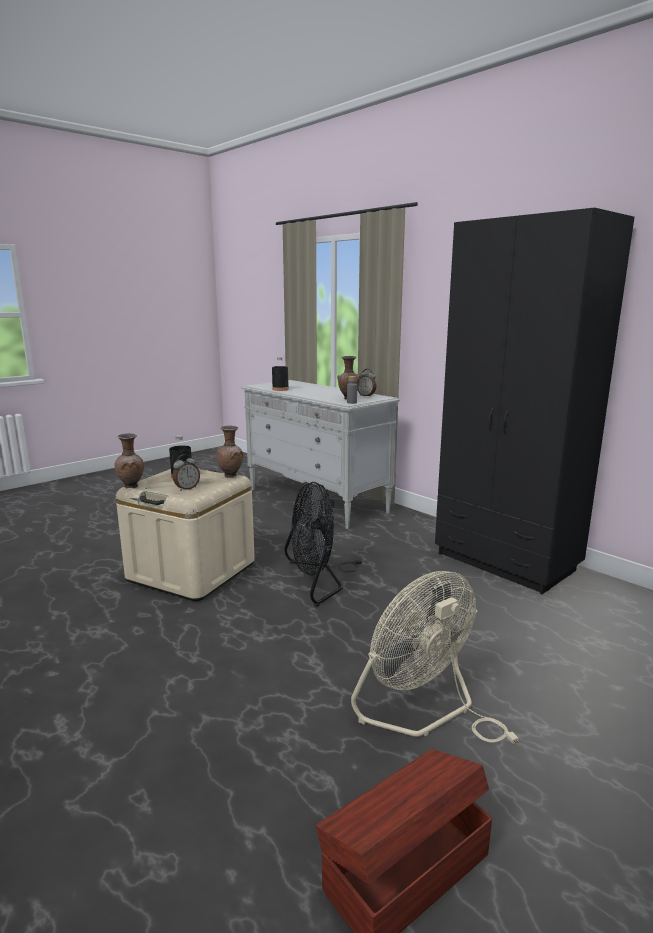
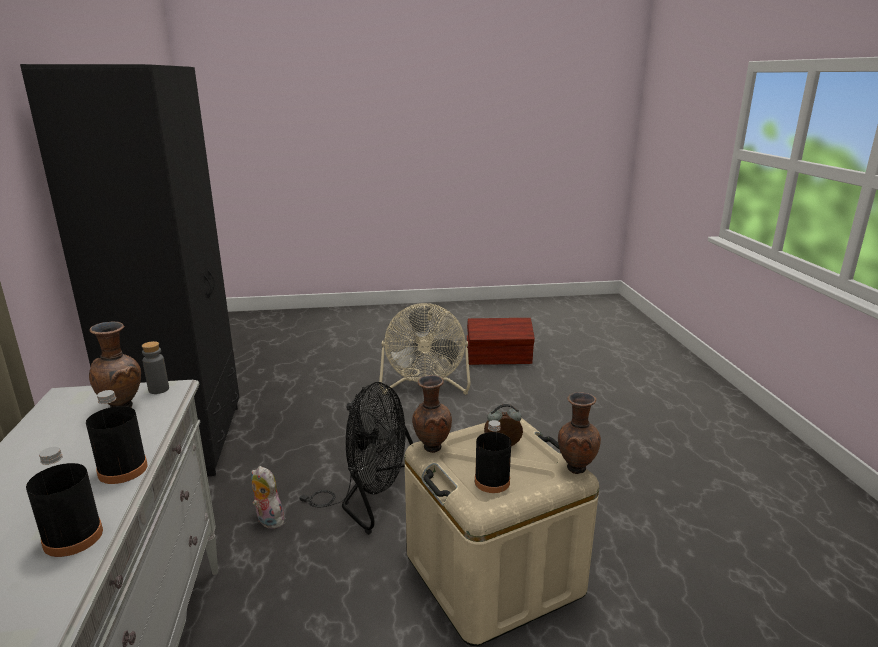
camera: 145 degrees left, 5 degrees up
alarm clock [358,369,377,397] -> none
none -> black bottle [86,390,148,484]
none -> plush toy [251,466,284,529]

